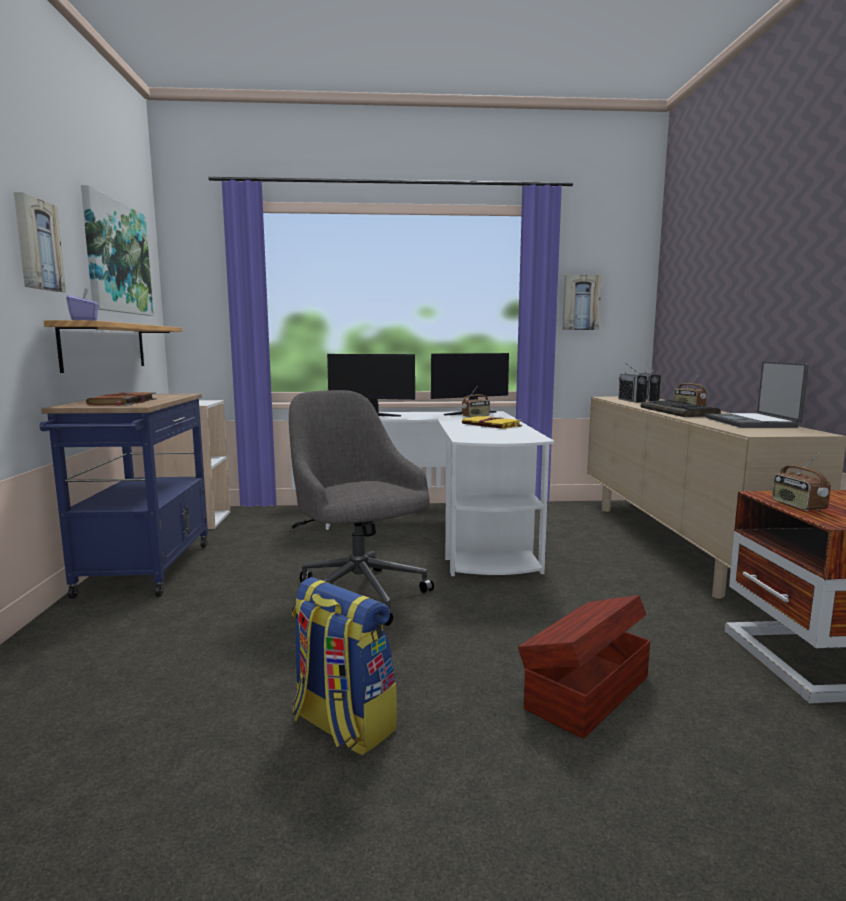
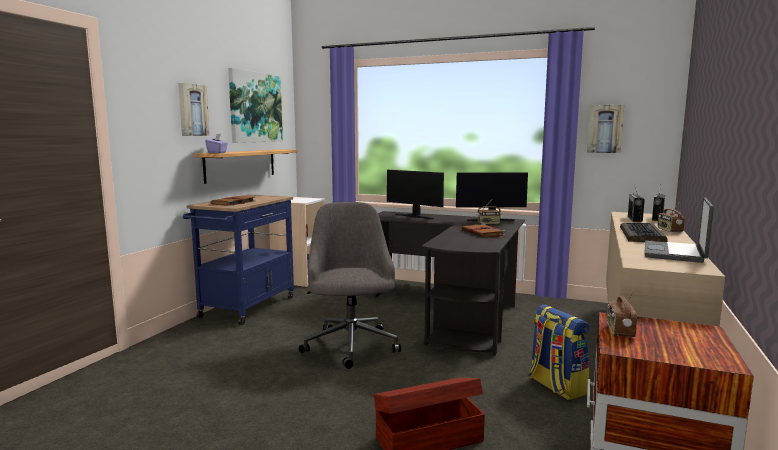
camera: 25 degrees right, 0 degrees up
backpack [292,577,397,755] -> backpack moved to [529,304,589,400]
white desk [326,411,555,576] -> black desk [375,211,525,356]
yellow book [462,416,522,429] -> brown book [462,224,505,237]

